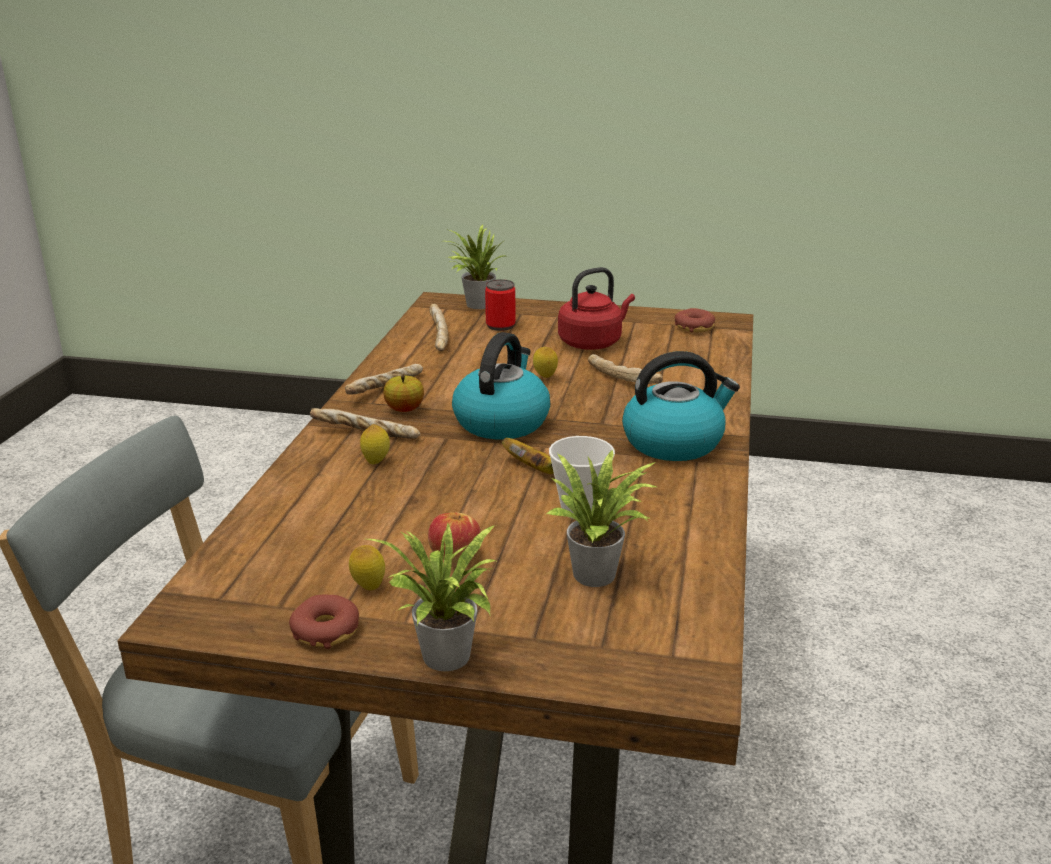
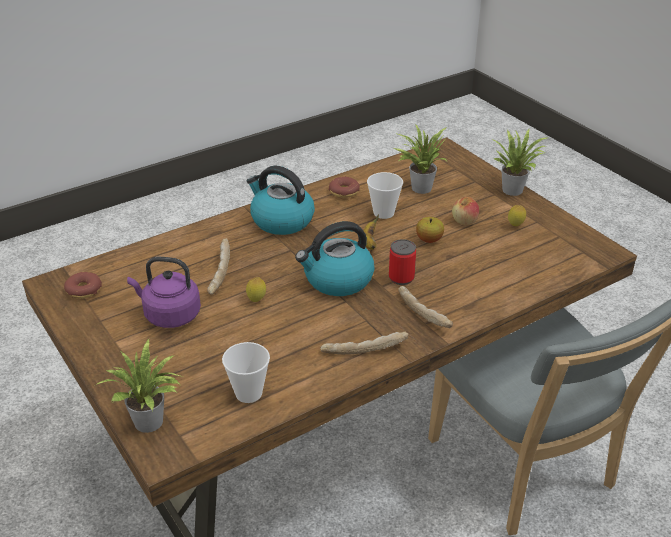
camera: 135 degrees left, 10 degrees up
donut [289,595,359,649] -> donut moved to [329,177,360,198]
lemon [360,424,390,464] -> none
apple [383,376,424,412] -> apple moved to [416,217,444,243]
bread [429,304,448,351] -> cup [222,342,270,403]
can [485,279,515,331] -> can moved to [389,239,416,285]
red kettle [558,267,635,350] -> purple kettle [127,257,201,328]

